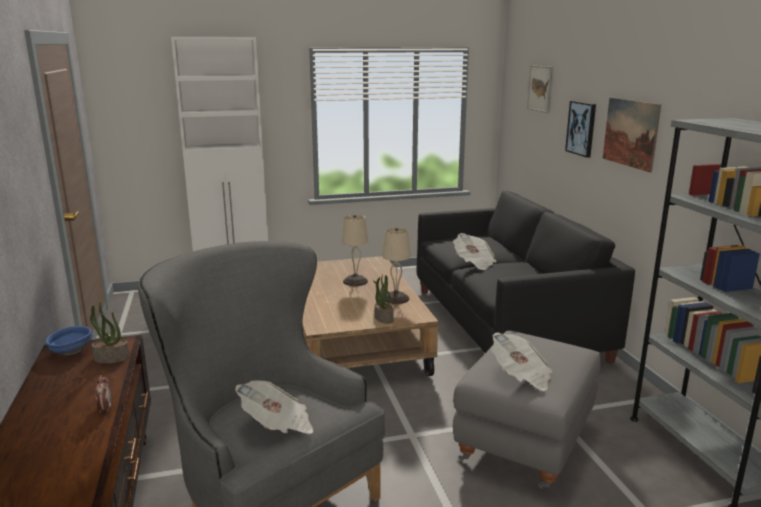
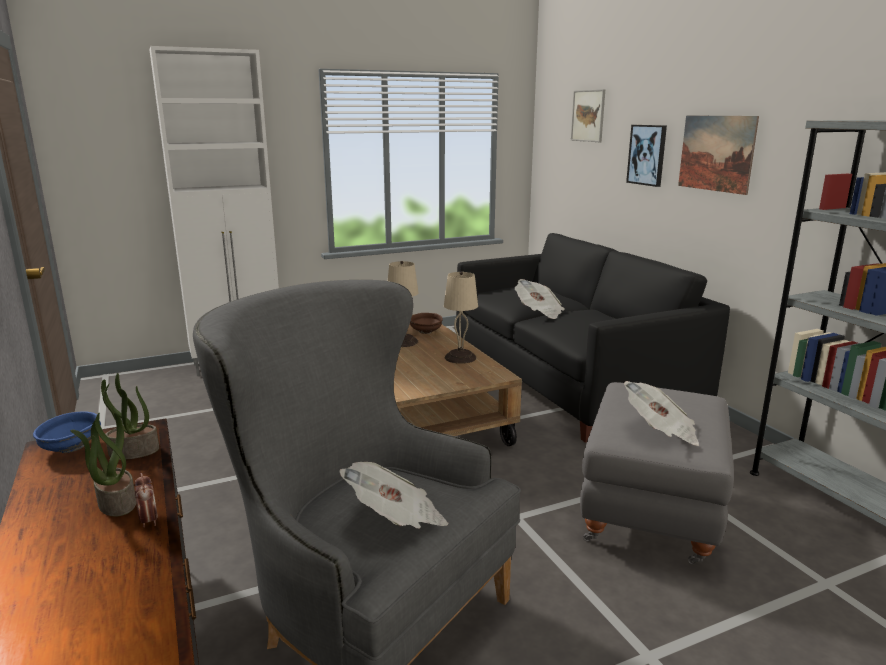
camera: 10 degrees left, 0 degrees up
potted plant [373,274,394,324] -> potted plant moved to [71,413,136,516]
none -> brown bowl [410,313,443,334]

